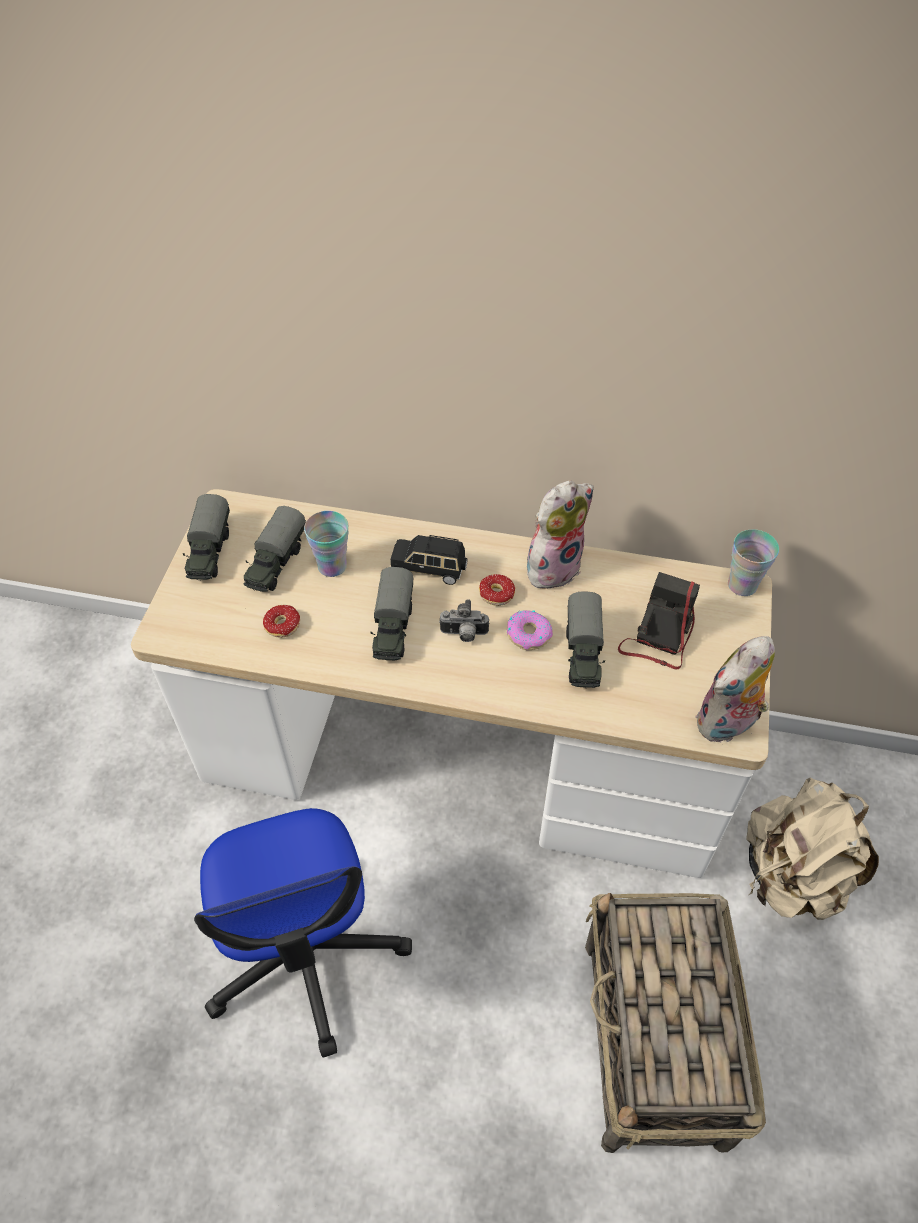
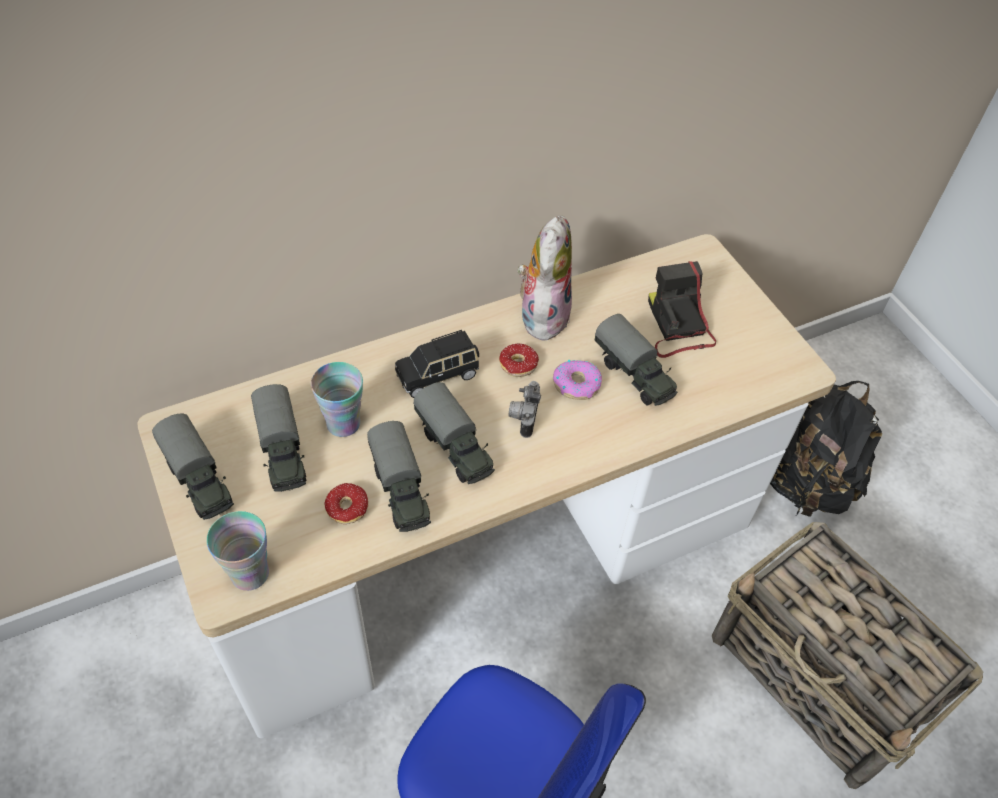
camera: 40 degrees left, 0 degrees up
camera [439,599,489,642] -> camera turned 135 degrees clockwise [509,381,541,438]
plush toy [695,636,775,743] -> none
cup [728,529,779,596] -> cup moved to [206,511,269,591]
beige backpack [746,778,879,920] -> black backpack [770,381,882,517]
none -> toy truck [367,421,431,532]

